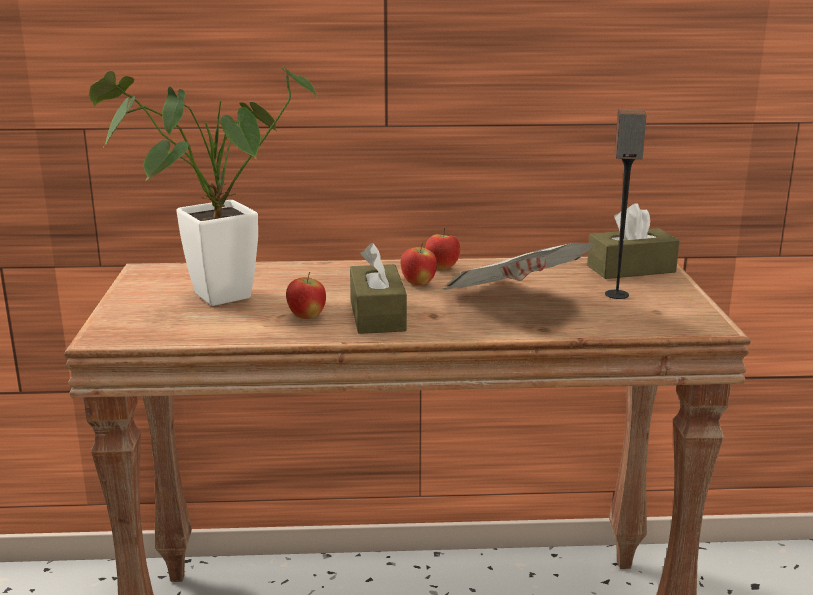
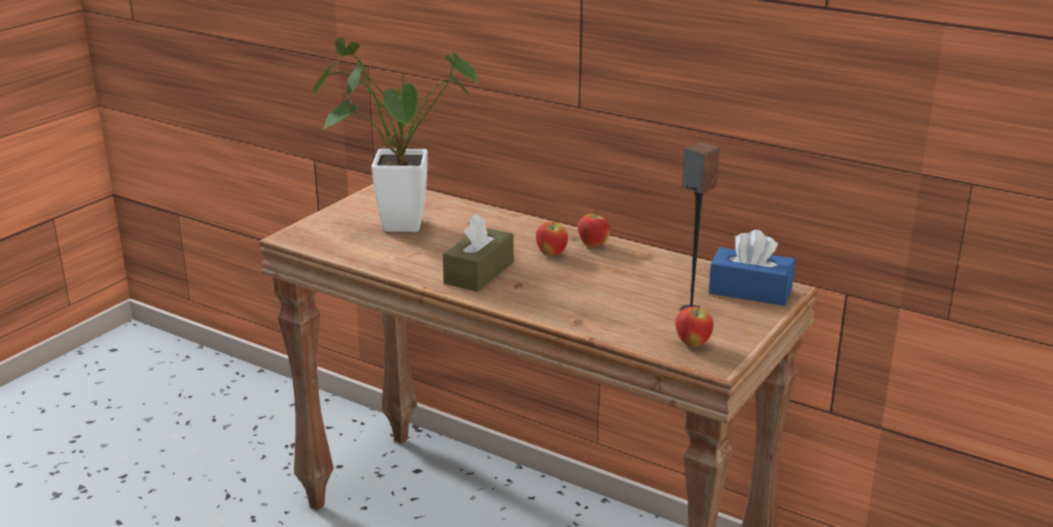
camera: 35 degrees right, 5 degrees up
apple [286,272,326,319] -> apple moved to [676,305,713,346]
newspaper [443,242,594,290] -> none
brown tissue box [587,204,680,279] -> blue tissue box [708,230,795,306]

